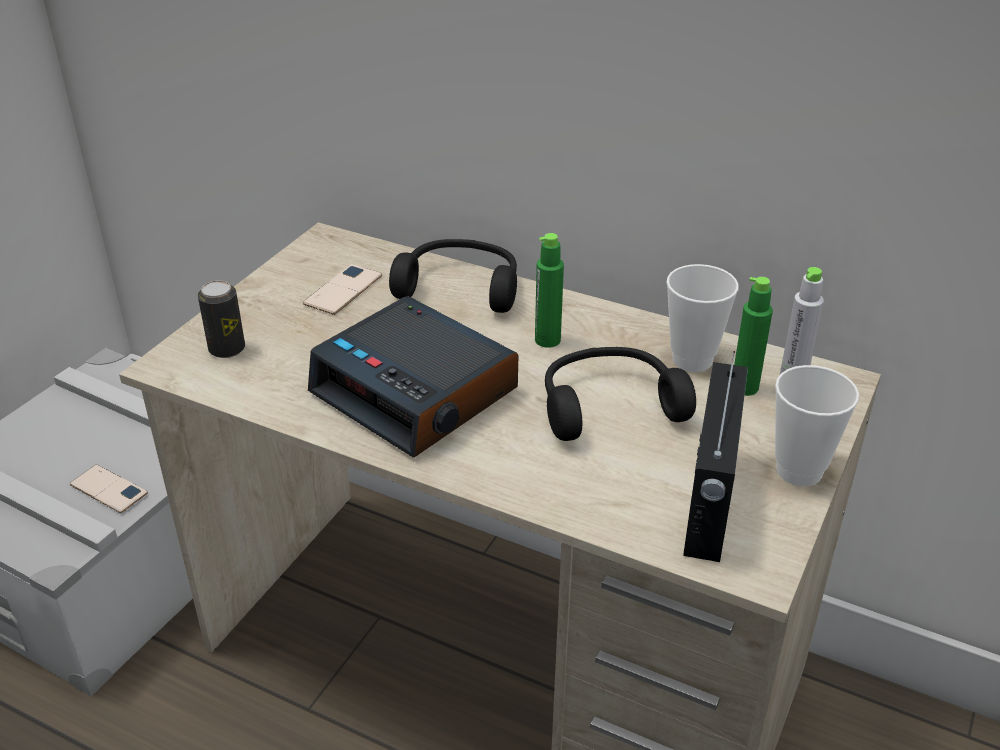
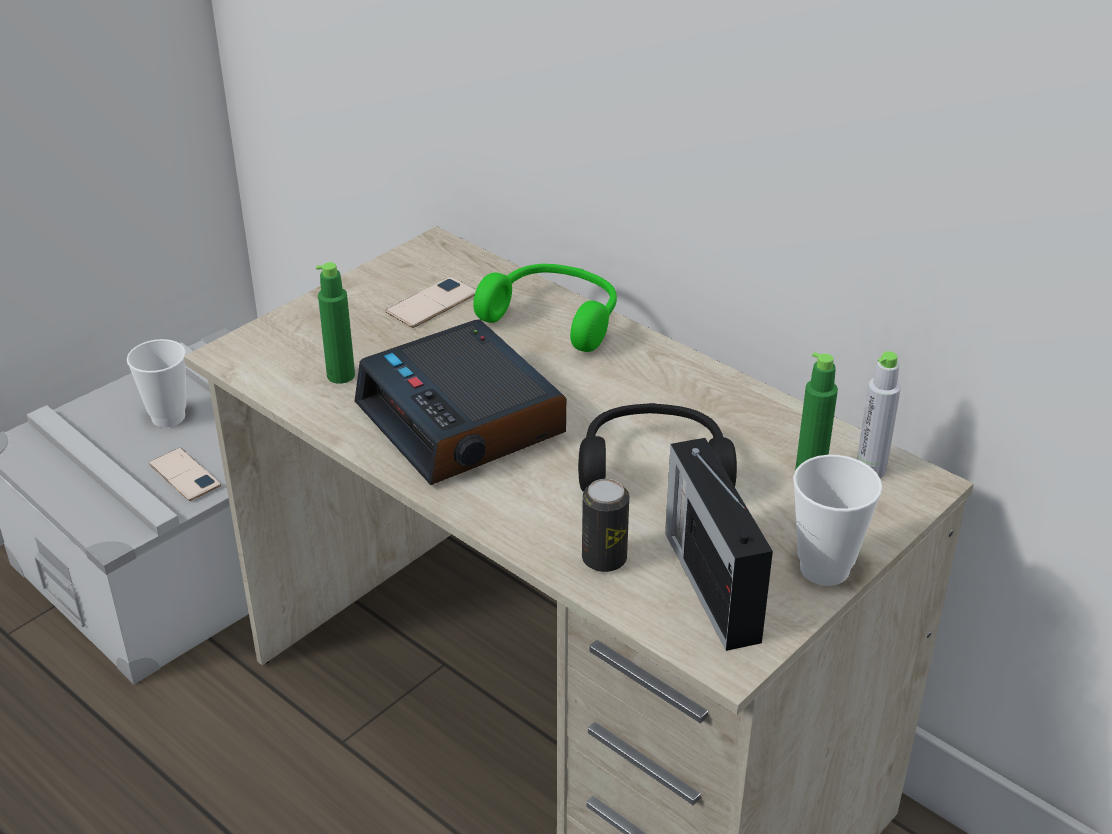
camera: 15 degrees right, 0 degrees up
can [198,280,245,358] -> can moved to [582,479,629,572]
black headphones [389,239,517,313] -> green headphones [473,264,617,352]
green bottle [535,233,564,348] -> green bottle moved to [316,262,355,384]
cup [667,264,739,372] -> cup moved to [127,339,186,427]
radio [683,351,748,562] -> radio turned 135 degrees clockwise [665,438,773,651]

